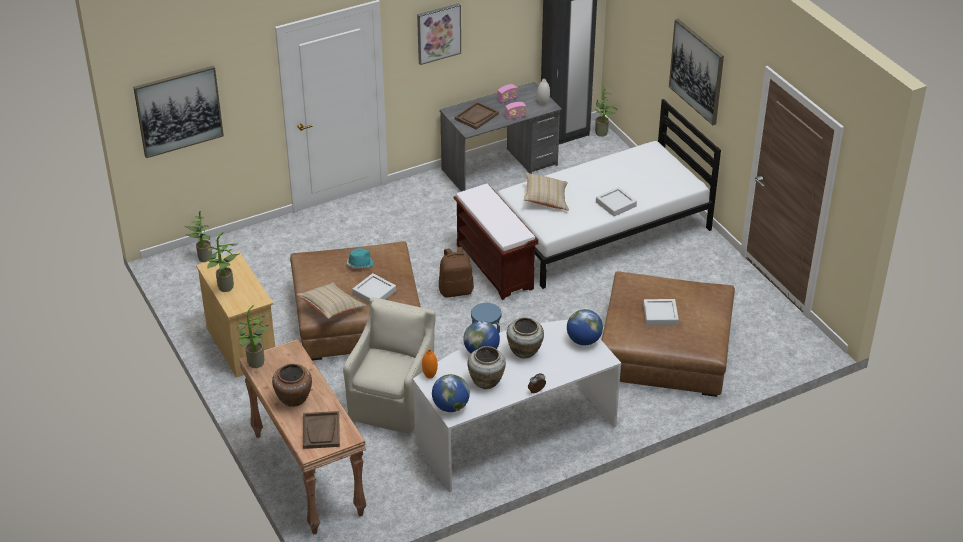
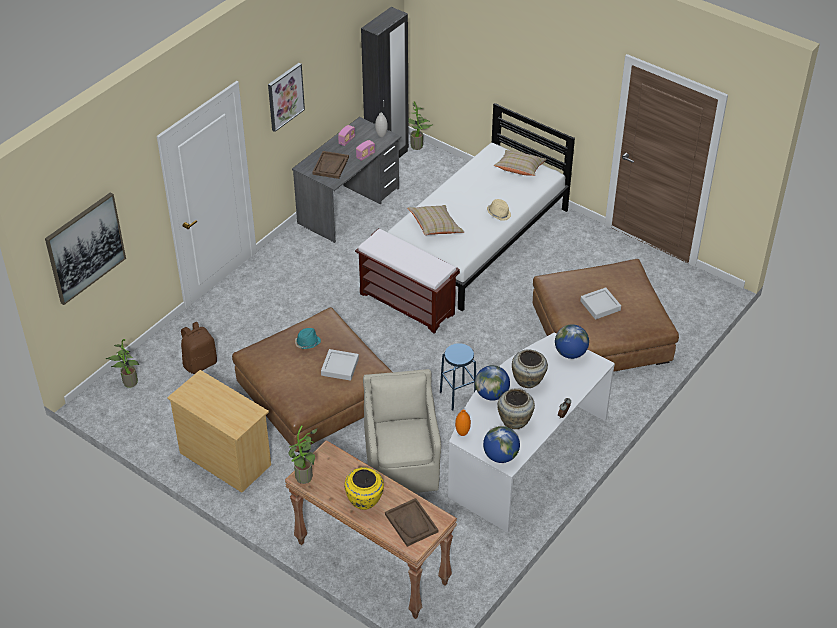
camera: 25 degrees left, 5 degrees up
potted plant [207,232,240,292] -> none
brown vase [272,364,312,407] -> yellow vase [344,467,384,510]
beige pillow [296,282,366,319] -> beige pillow moved to [494,150,547,176]
brown backpack [439,247,474,298] -> brown backpack moved to [181,322,217,374]
grey tray [596,187,637,216] -> beige hat [487,199,511,221]
picture [669,19,724,125] -> none

